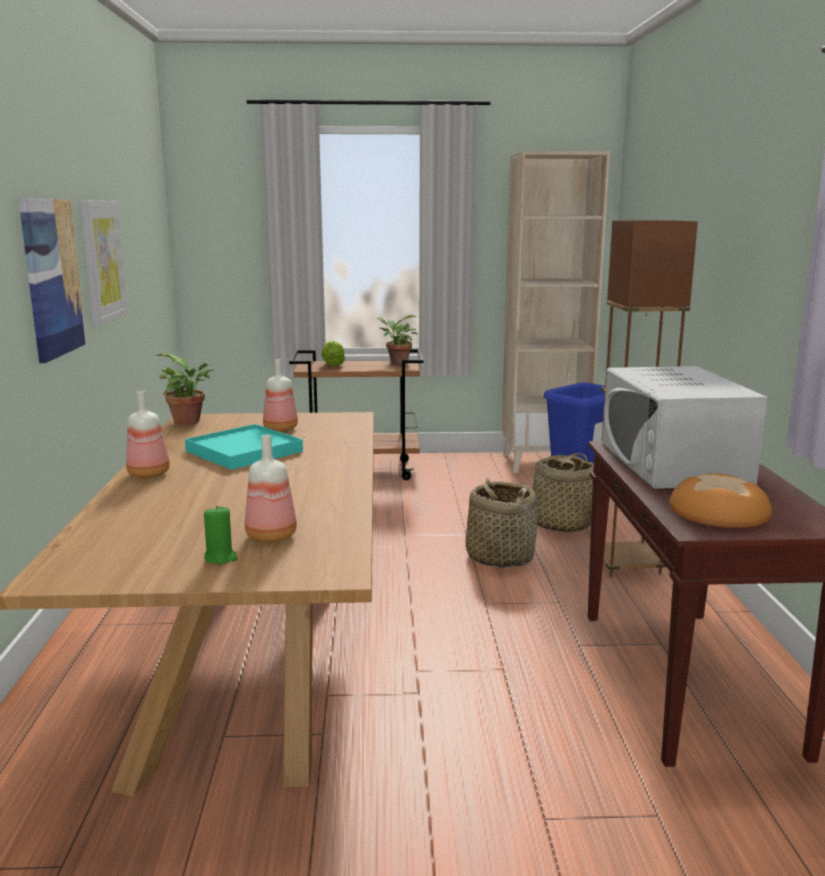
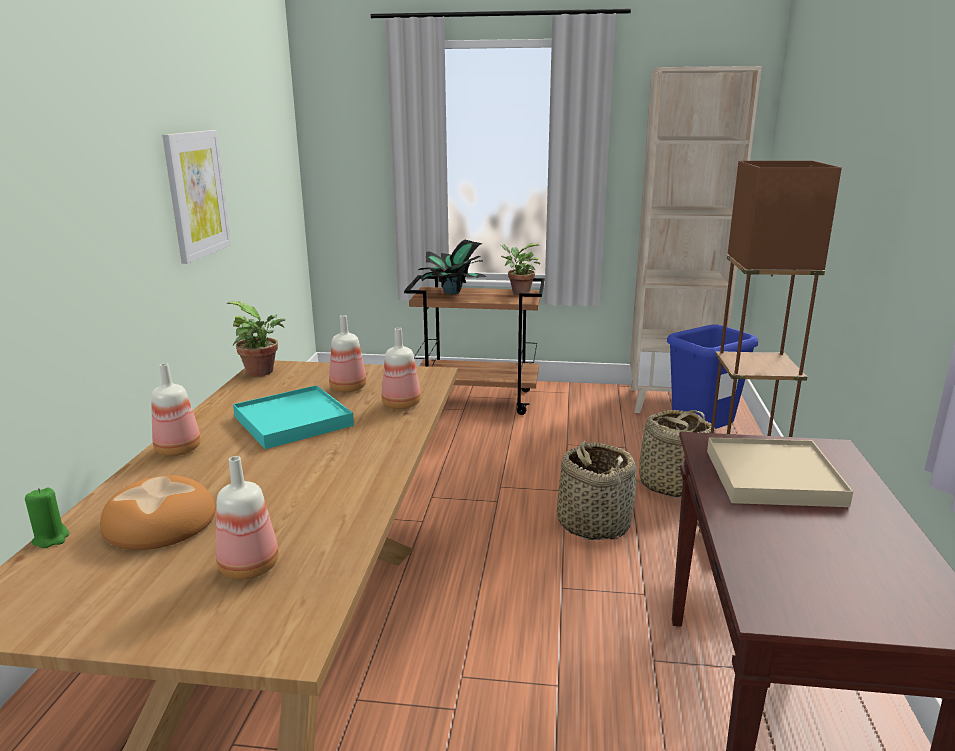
camera: 10 degrees right, 5 degrees up
picture [19,198,86,363] -> none
green candle [204,505,237,564] -> green candle moved to [25,488,69,548]
lettuce [321,340,345,366] -> potted plant [419,240,486,294]
white microwave [602,366,767,489] -> beige tray [707,437,853,507]
bread [669,473,772,528] -> bread moved to [100,475,216,550]
none -> bottle [381,328,421,409]

